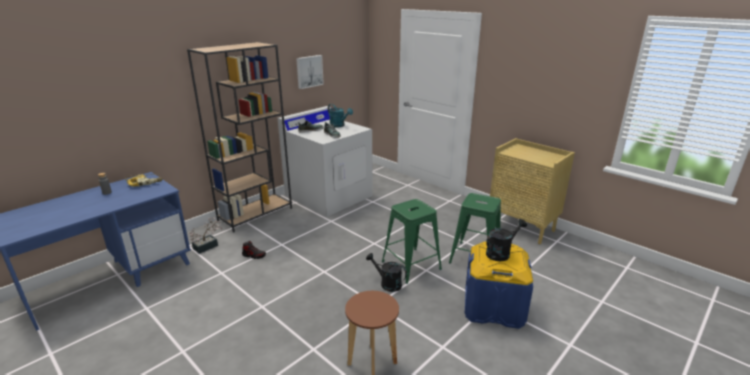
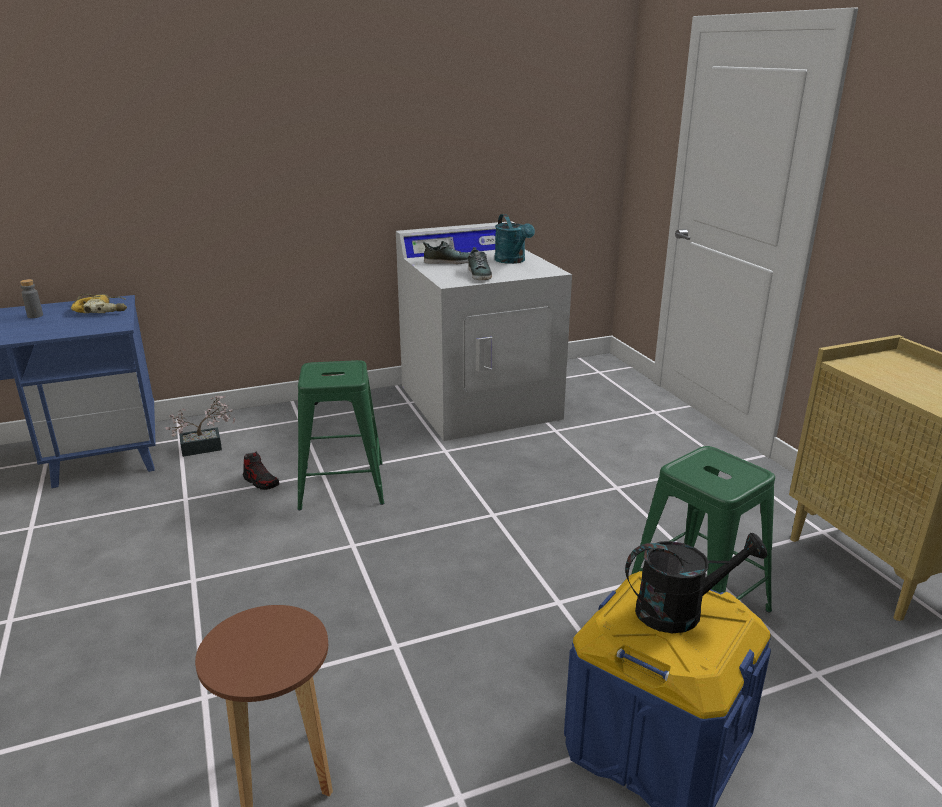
camera: 25 degrees right, 0 degrees up
bookcase [187,42,292,233] -> none
picture [296,55,324,89] -> none
black watering can [366,253,407,292] -> none
green stool [382,199,442,284] -> green stool moved to [297,360,384,510]

